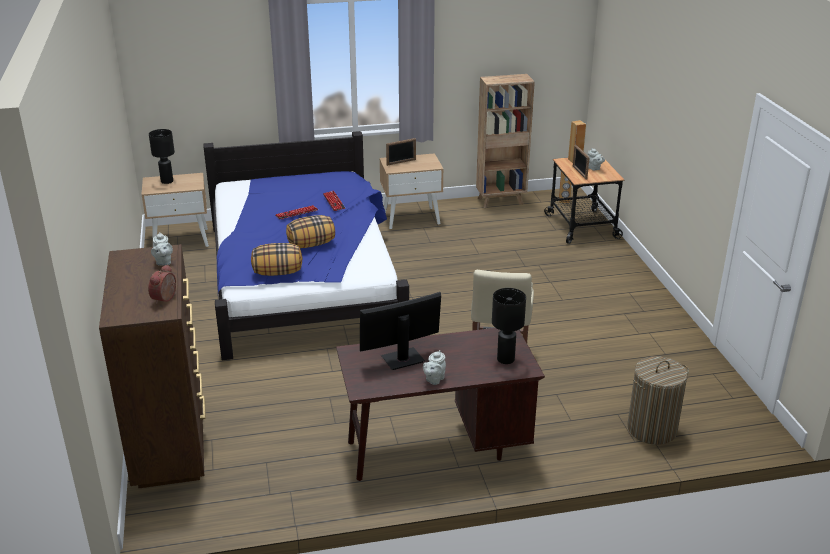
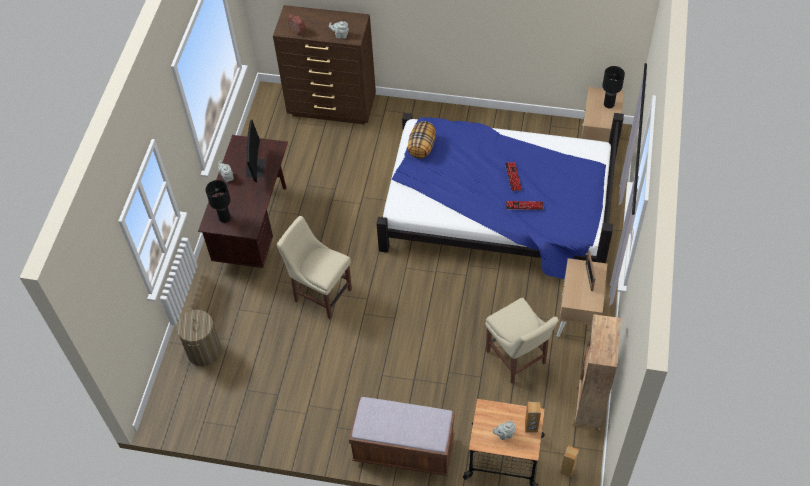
camera: 115 degrees right, 25 degrees up
pillow [286,215,335,248] -> none
picture frame [573,145,590,180] -> none
none -> brown bench [349,397,455,476]
none -> beige chair [485,298,559,384]

